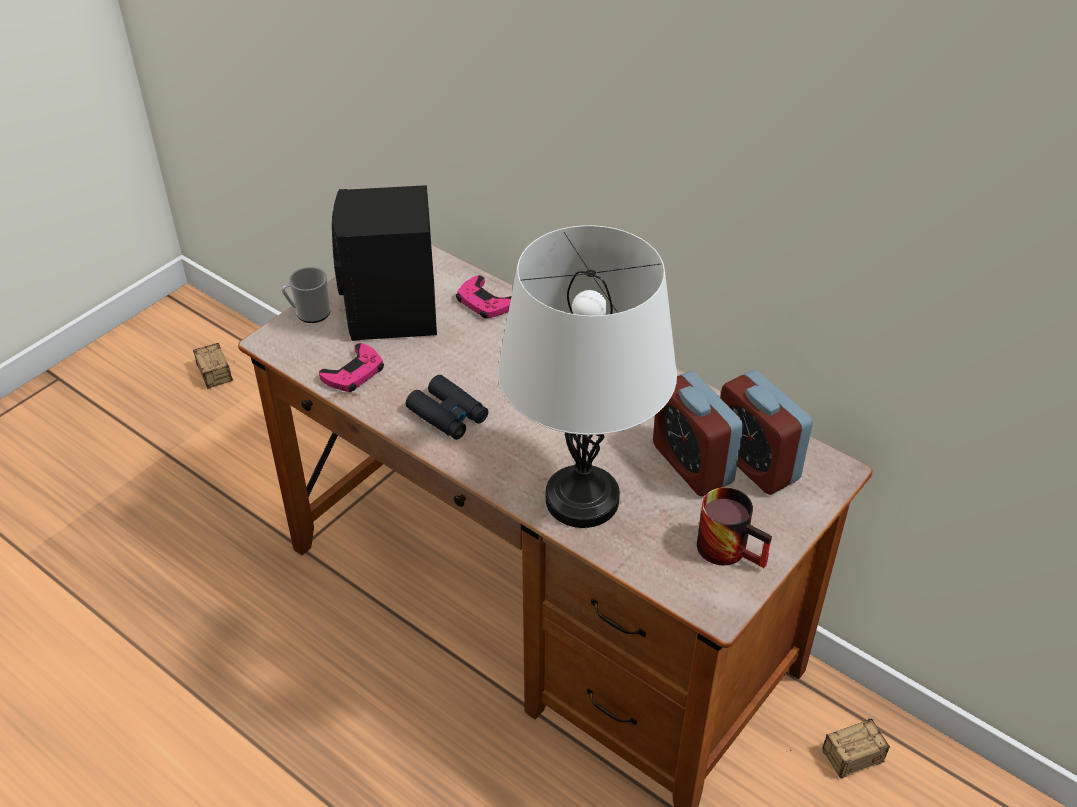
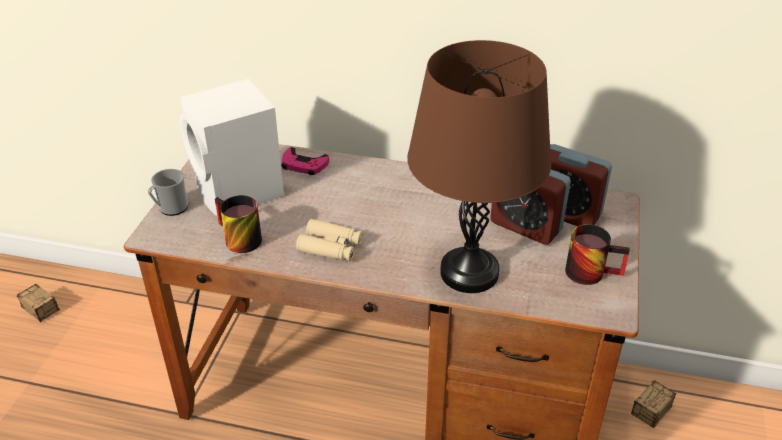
camera: 25 degrees left, 5 degrees down
pink game controller [319,343,384,392] -> mug [215,195,262,253]
black speaker [332,185,437,341] -> white speaker [180,79,284,216]
black binoculars [406,375,488,440] -> beige binoculars [296,219,363,261]
white table lamp [498,225,677,528] -> brown table lamp [407,40,551,293]

